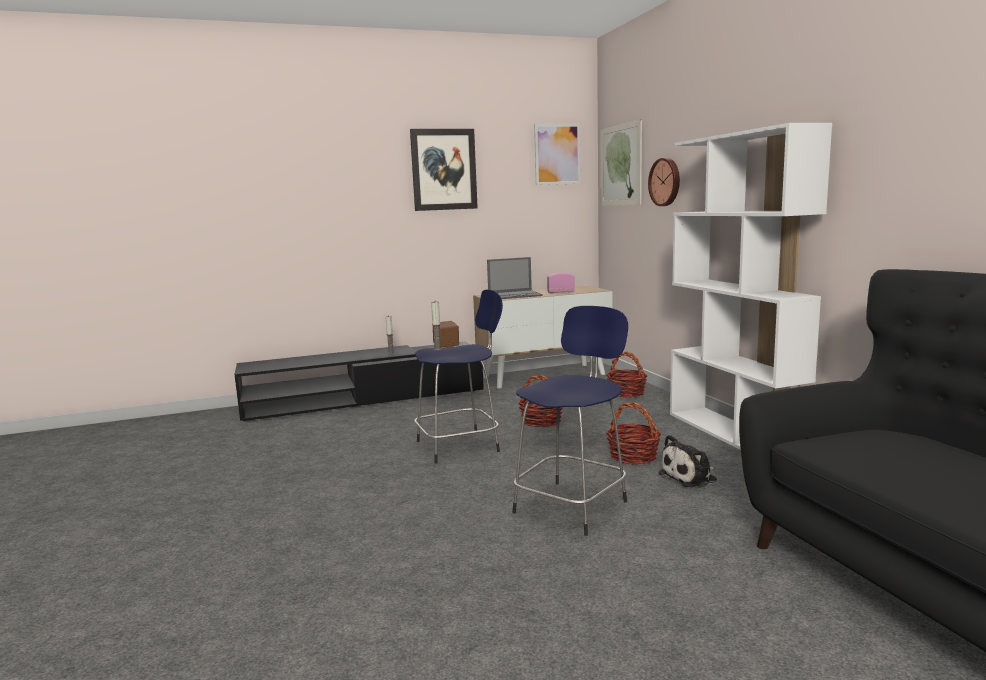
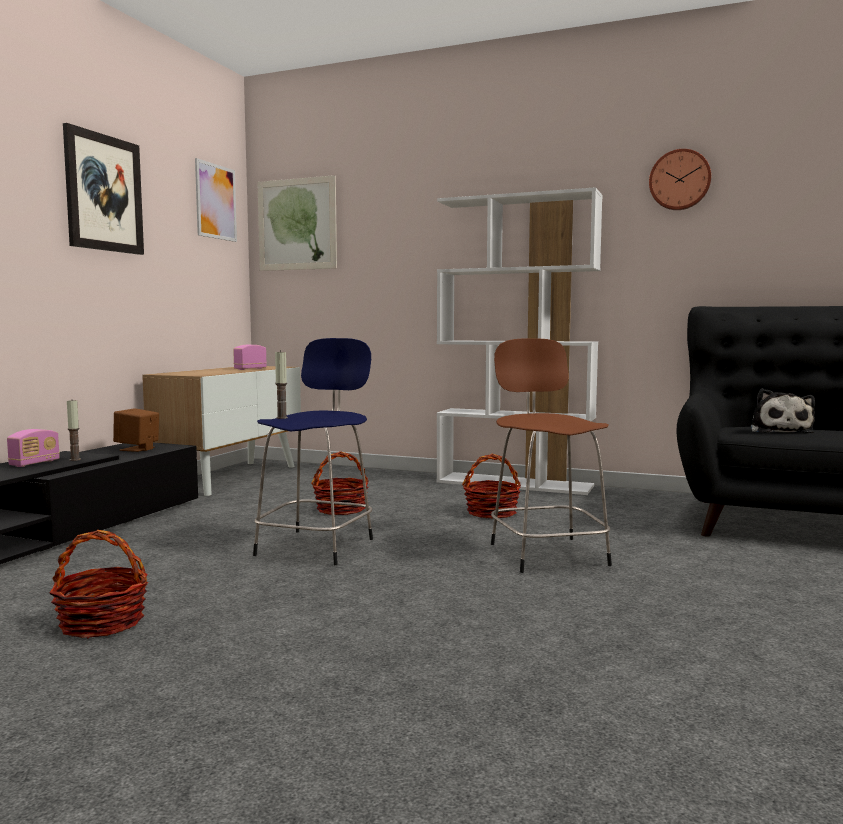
camera: 50 degrees left, 5 degrees down
laptop [487,257,543,299] -> none
blue stool [512,306,628,536] -> brown stool [491,338,612,573]
basket [606,352,647,397] -> basket moved to [49,530,148,638]
wall clock [648,158,680,206] -> wall clock moved to [649,149,711,210]
plush toy [658,435,717,488] -> plush toy moved to [750,389,815,433]
none -> radio [7,429,60,467]

